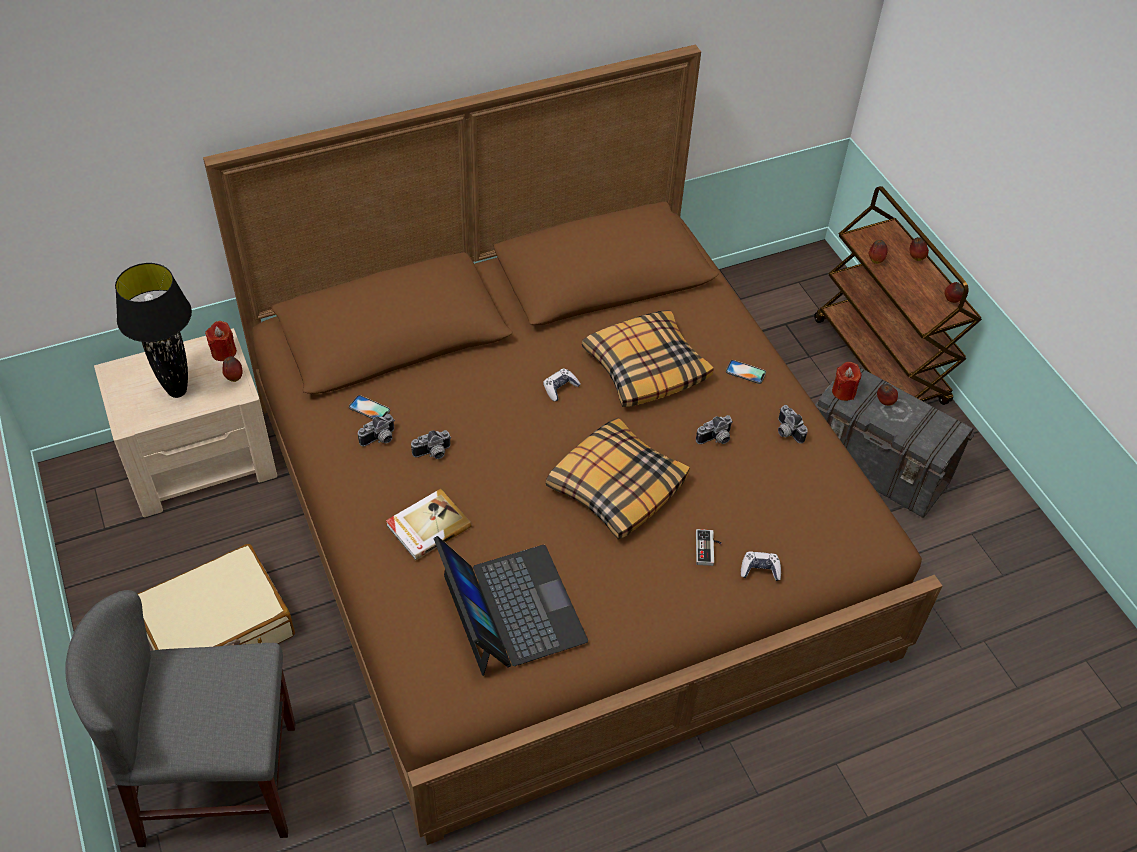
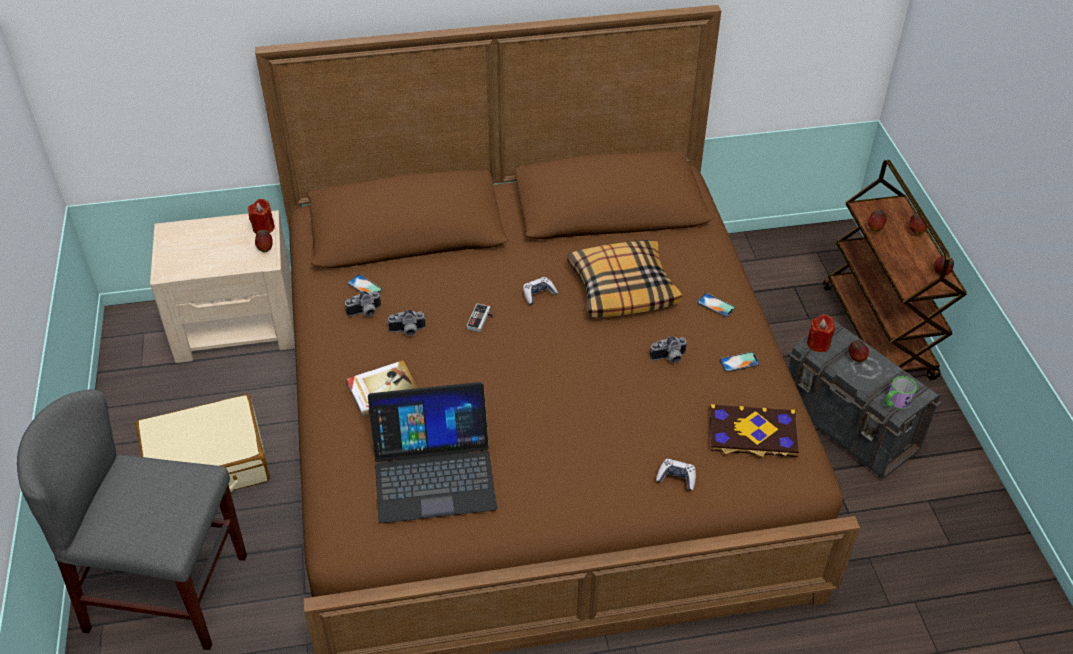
camera: 15 degrees right, 5 degrees down
black table lamp [115,263,192,398] -> none
laptop [434,536,588,676] -> laptop turned 90 degrees clockwise [368,382,497,523]
pillow [546,418,690,539] -> none
game controller [696,529,722,566] -> game controller moved to [466,303,494,332]
camera [778,405,808,444] -> phone [719,352,760,372]
none -> book [710,404,799,457]
none -> mug [884,376,917,410]

